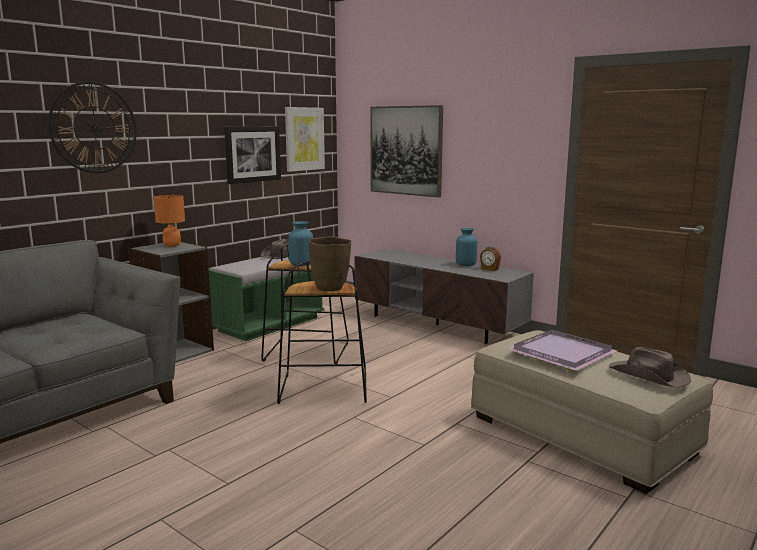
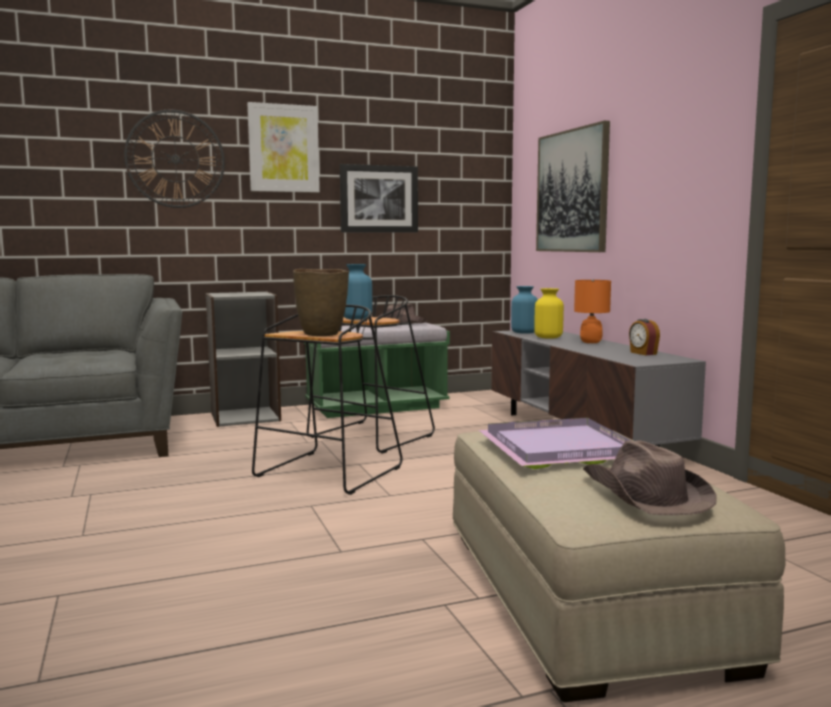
camera: 30 degrees right, 5 degrees down
orange table lamp [153,195,185,247] -> orange table lamp moved to [574,280,611,343]
picture [285,107,325,172] -> picture moved to [247,102,320,193]
blue vase [456,228,477,266] -> blue vase moved to [511,286,538,334]
none -> yellow vase [534,288,564,339]

